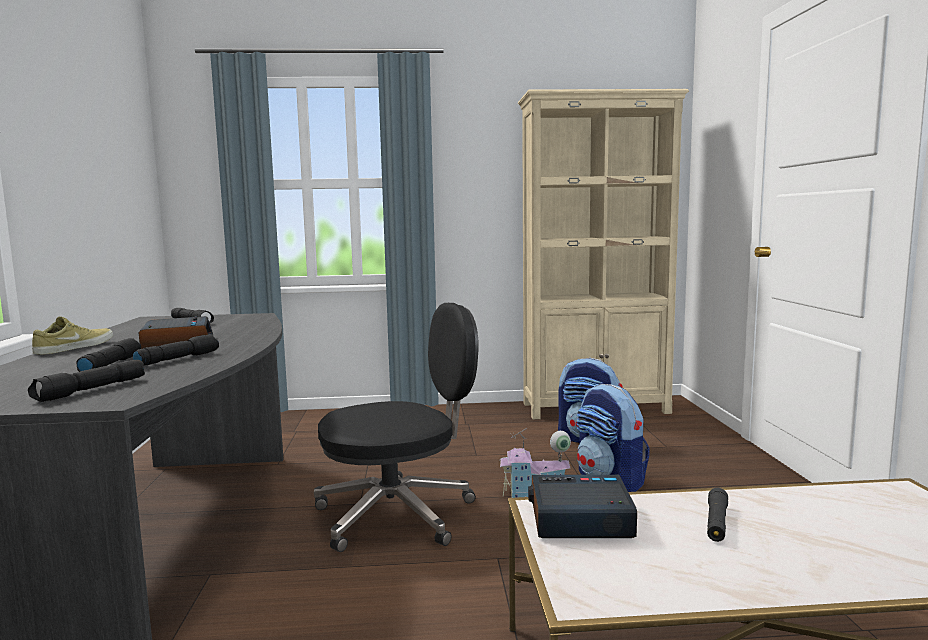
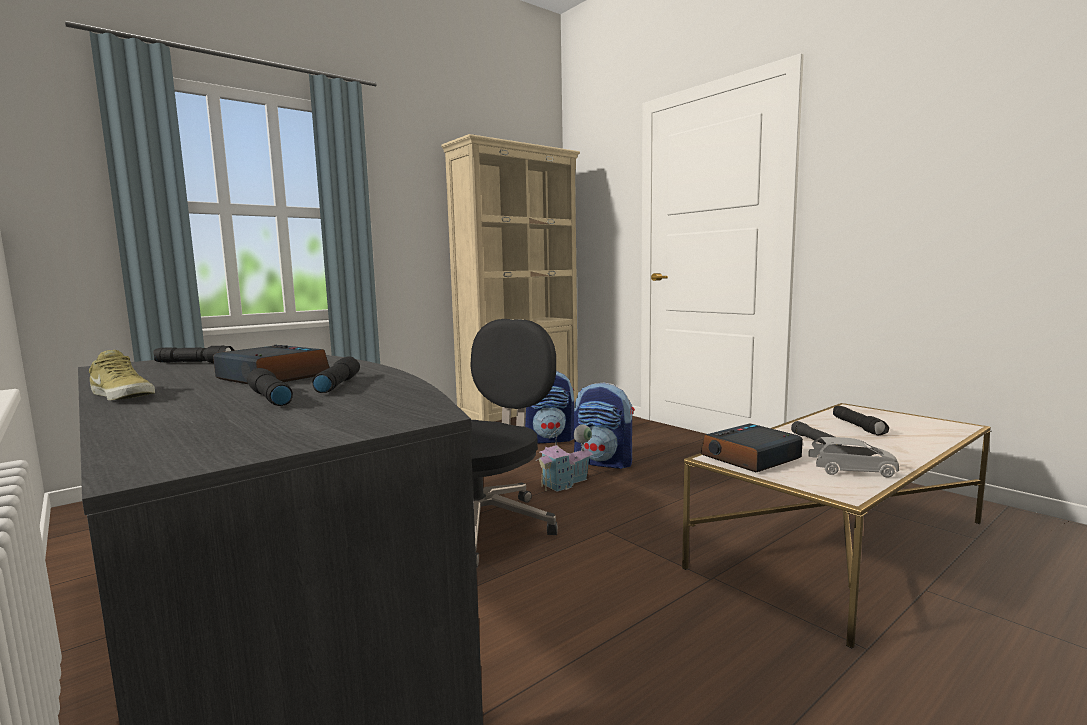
camera: 35 degrees left, 0 degrees up
black flashlight [28,360,145,402] -> black flashlight moved to [833,406,889,435]
beige shoe [32,317,113,355] -> beige shoe turned 135 degrees clockwise [89,350,155,400]
none -> grey toy car [809,437,899,478]

